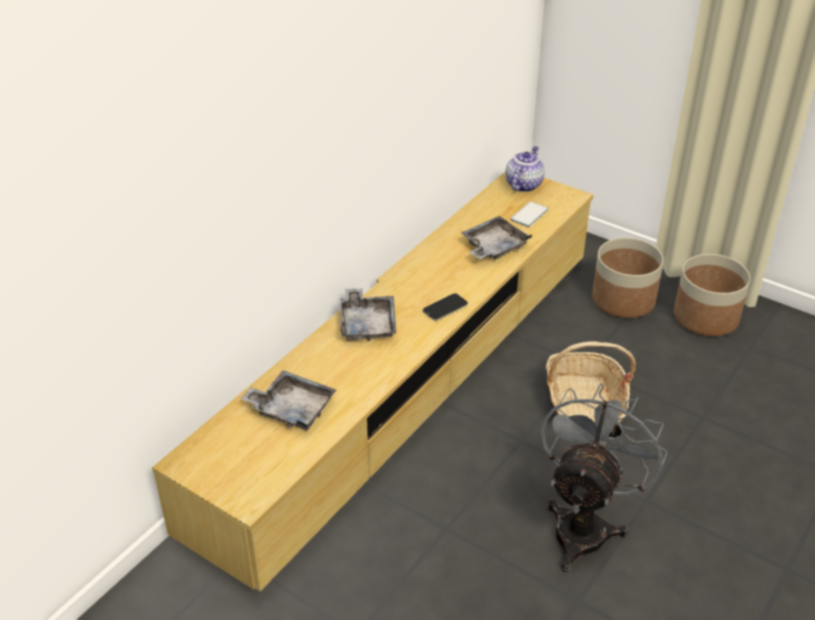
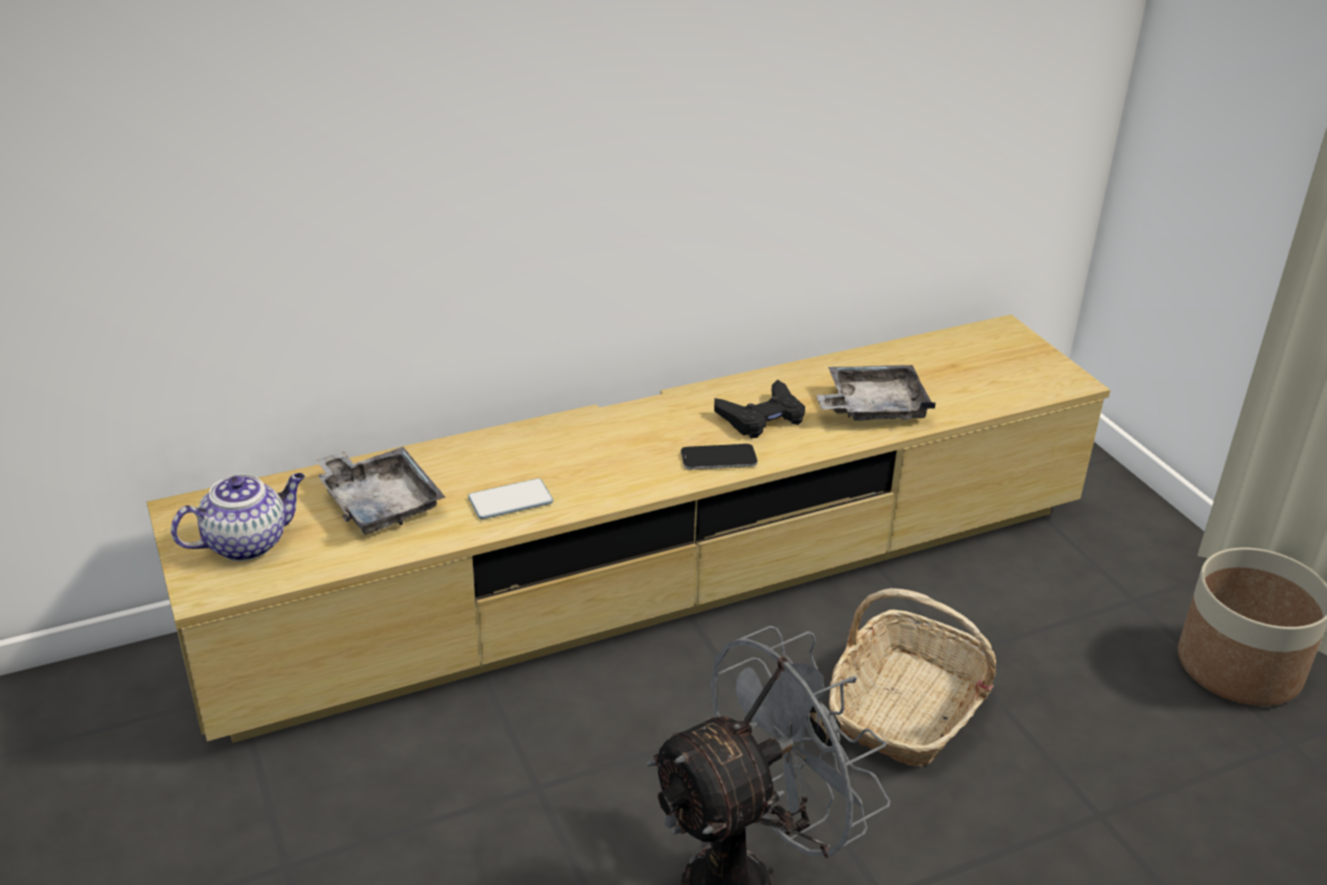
camera: 30 degrees right, 5 degrees down
grey tray [340,288,396,341] -> none
teapot [505,146,545,192] -> teapot moved to [171,473,305,561]
phone [511,202,548,227] -> phone moved to [468,478,553,519]
planter [592,238,664,318] -> none
none -> black game controller [714,380,805,438]

